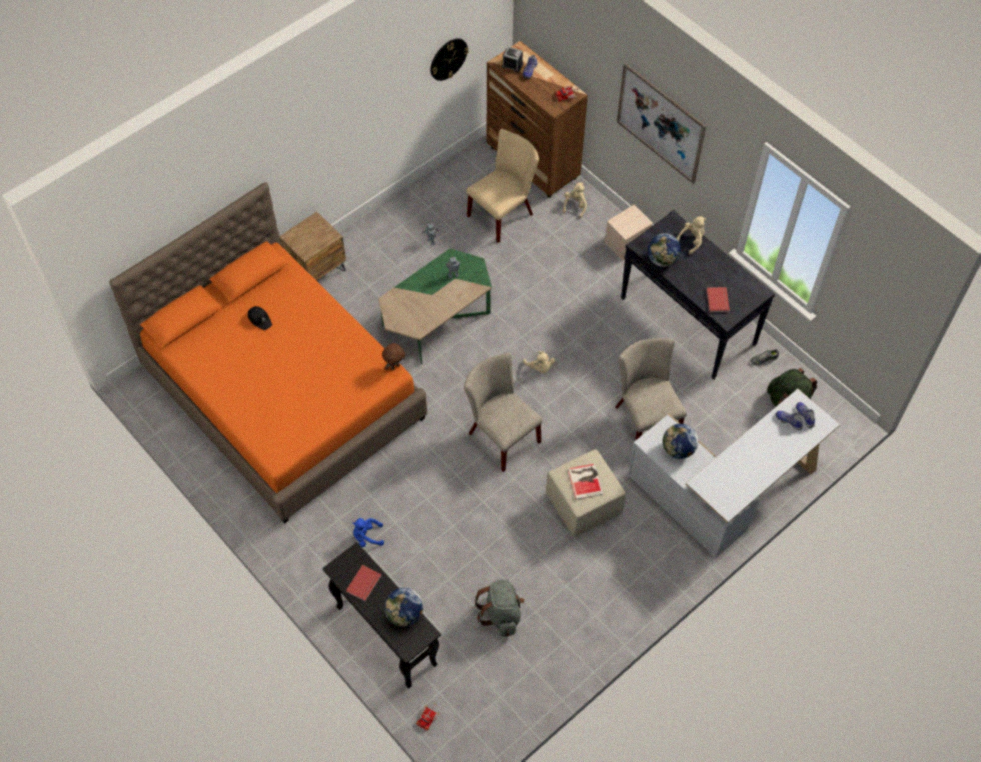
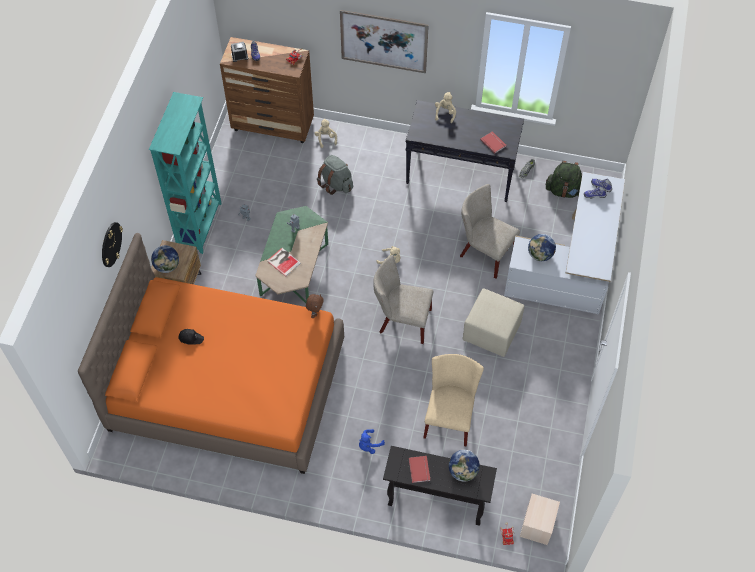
camera: 35 degrees left, 0 degrees up
wall clock [430,38,469,81] -> wall clock moved to [102,222,123,267]
beige chair [467,129,539,243] -> beige chair moved to [423,354,484,447]
grey backpack [475,580,525,637] -> grey backpack moved to [317,155,353,195]
book [568,464,603,500] -> book moved to [267,248,301,277]
beige storage box [604,205,653,261] -> beige storage box moved to [520,494,560,545]
globe [648,233,681,267] -> globe moved to [151,245,179,273]
none -> turquoise bookcase [149,92,222,254]

